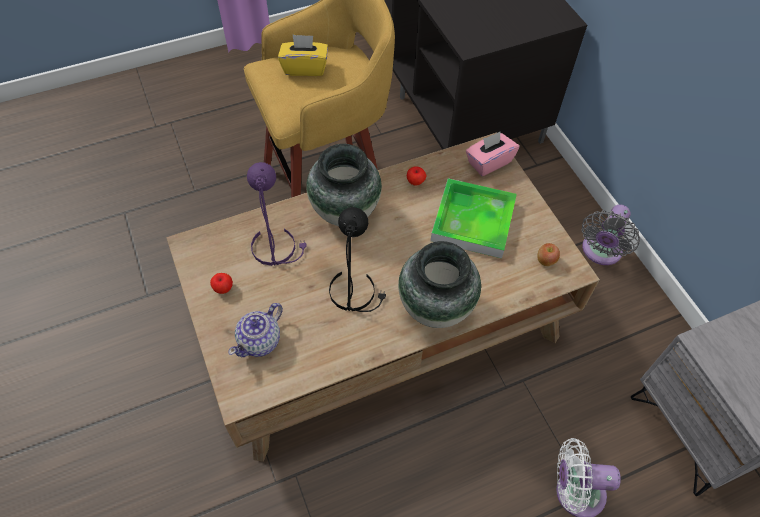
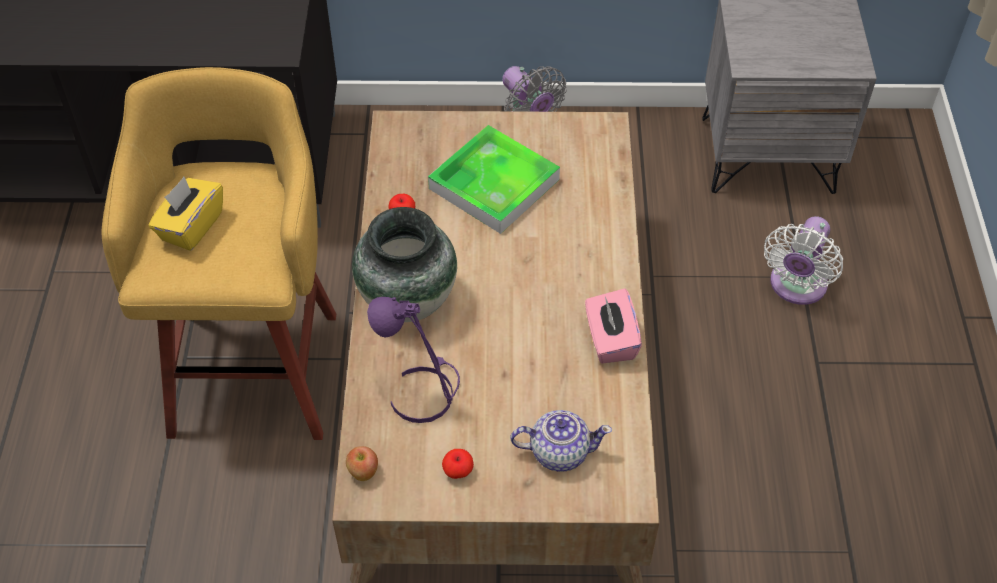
camera: 65 degrees left, 5 degrees down
teapot [228,303,283,357] -> teapot turned 60 degrees counterclockwise [511,410,612,472]
black table lamp [329,207,386,312] -> none
vase [398,241,481,328] -> none
pink tissue box [466,132,519,176] -> pink tissue box moved to [585,288,642,363]
apple [537,243,560,266] -> apple moved to [346,446,378,481]

